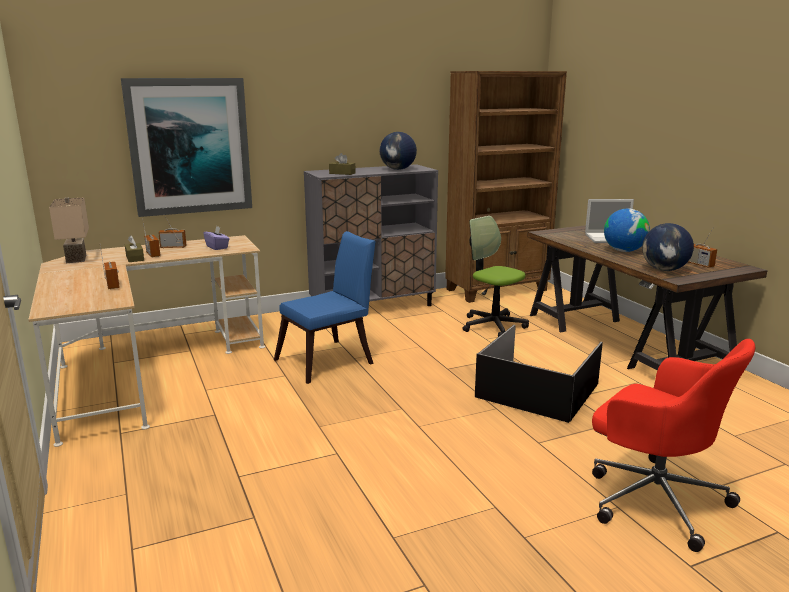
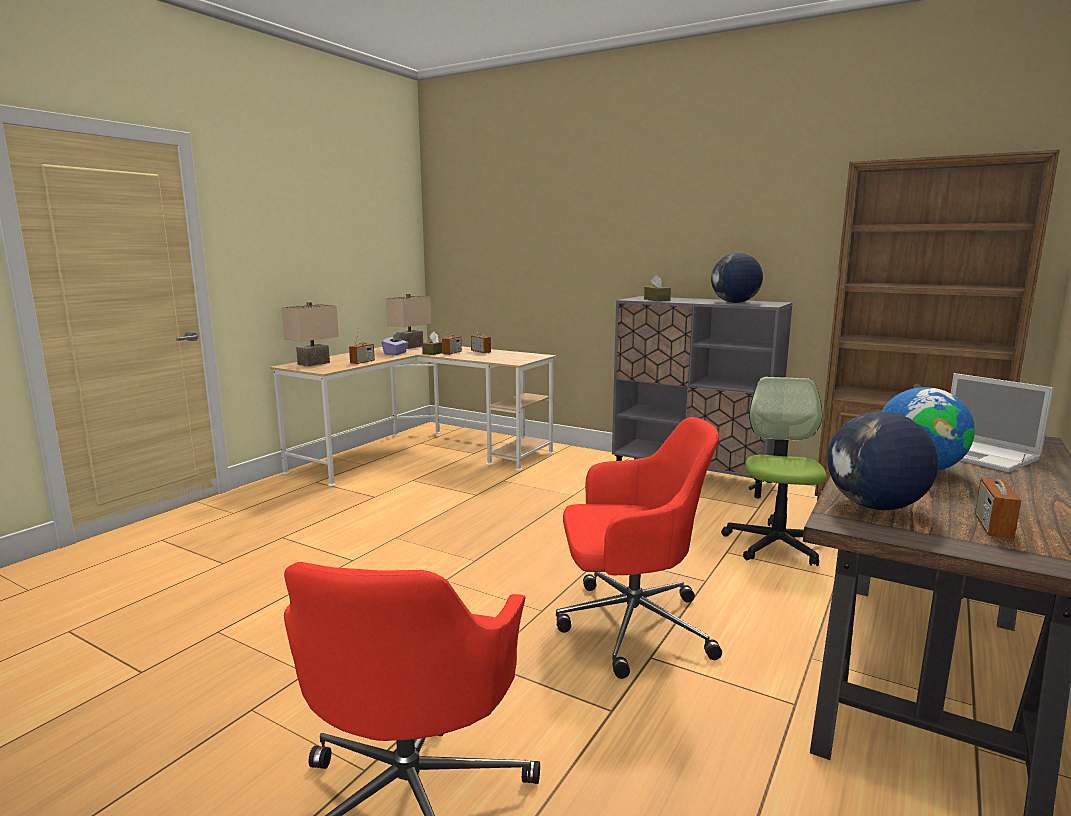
camera: 55 degrees right, 5 degrees down
picture [121,78,252,217] -> none
purple tissue box [203,226,230,250] -> purple tissue box moved to [382,333,408,355]
blue chair [274,231,376,384] -> none
black storage box [475,325,603,423] -> red office chair [556,417,722,679]
none -> beige table lamp [281,302,339,367]

